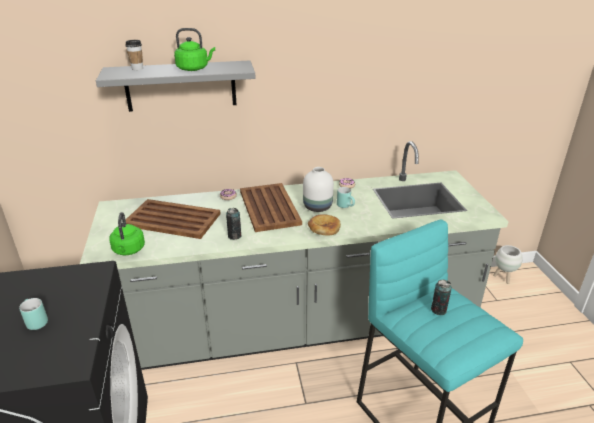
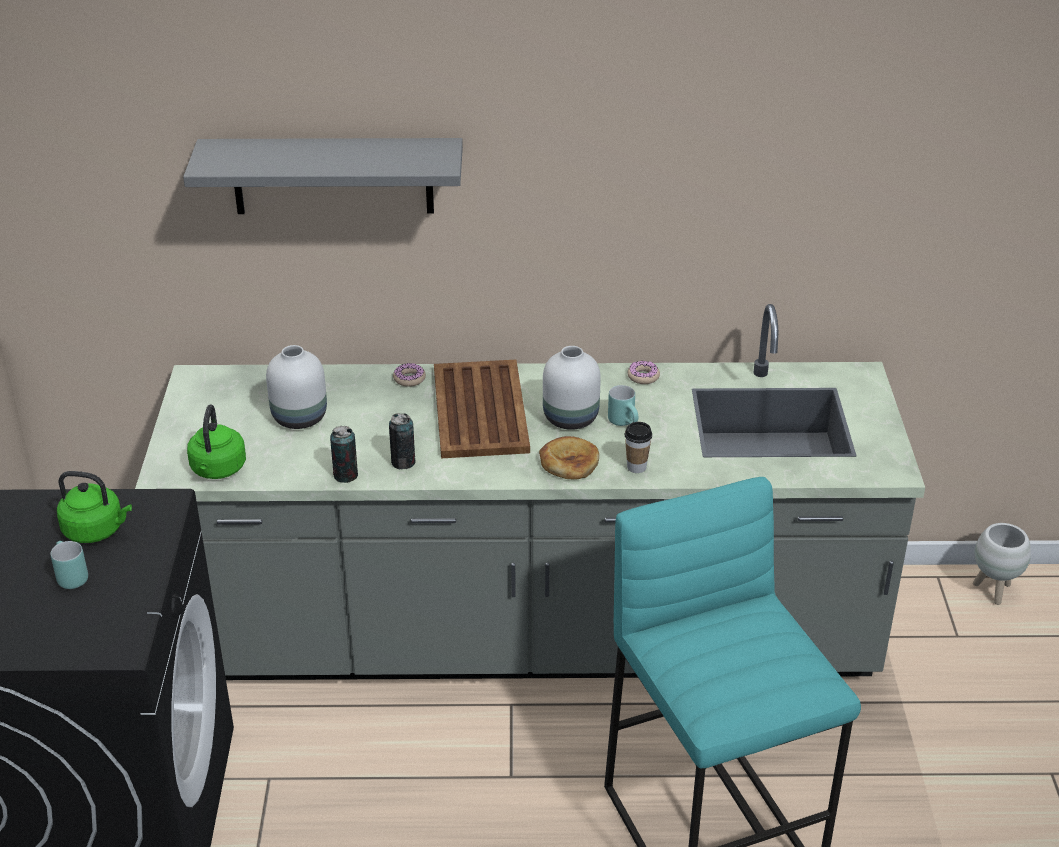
camera: 10 degrees right, 5 degrees up
cup [125,40,143,70] -> cup moved to [625,422,652,473]
brown tray [126,199,221,239] -> white vase [266,345,327,429]
green kettle [174,28,215,71] -> green kettle moved to [57,471,132,543]
can [431,280,452,315] -> can moved to [330,426,358,483]

